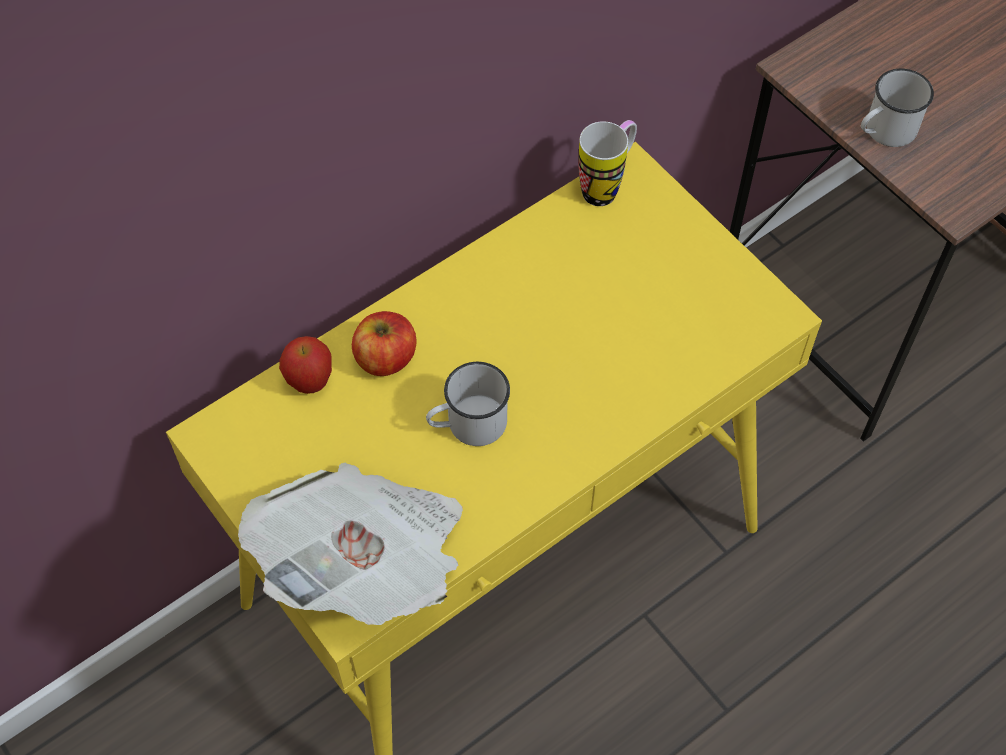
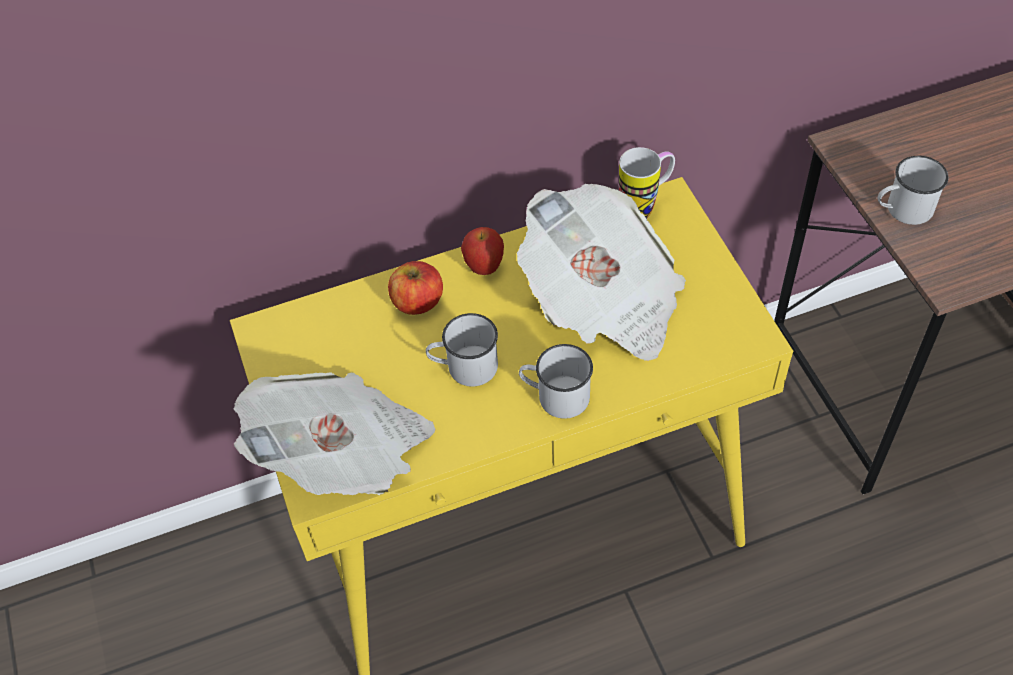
camera: 20 degrees right, 5 degrees down
apple [279,336,332,394] -> apple moved to [461,227,504,275]
none -> newspaper [517,184,686,361]
none -> white mug [519,344,593,419]

